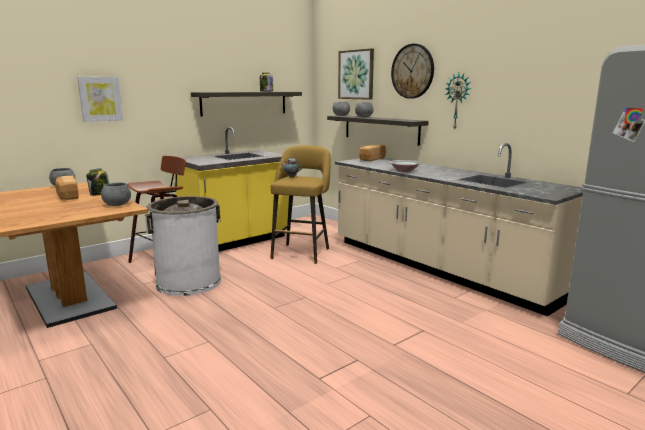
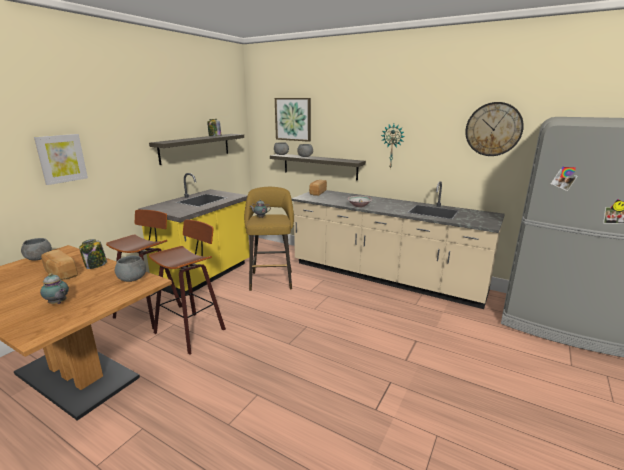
camera: 20 degrees left, 5 degrees up
white trash can [145,196,221,296] -> stool [149,220,226,354]
wall clock [391,44,434,99] -> wall clock moved to [465,102,524,156]
none -> teapot [40,273,69,304]

